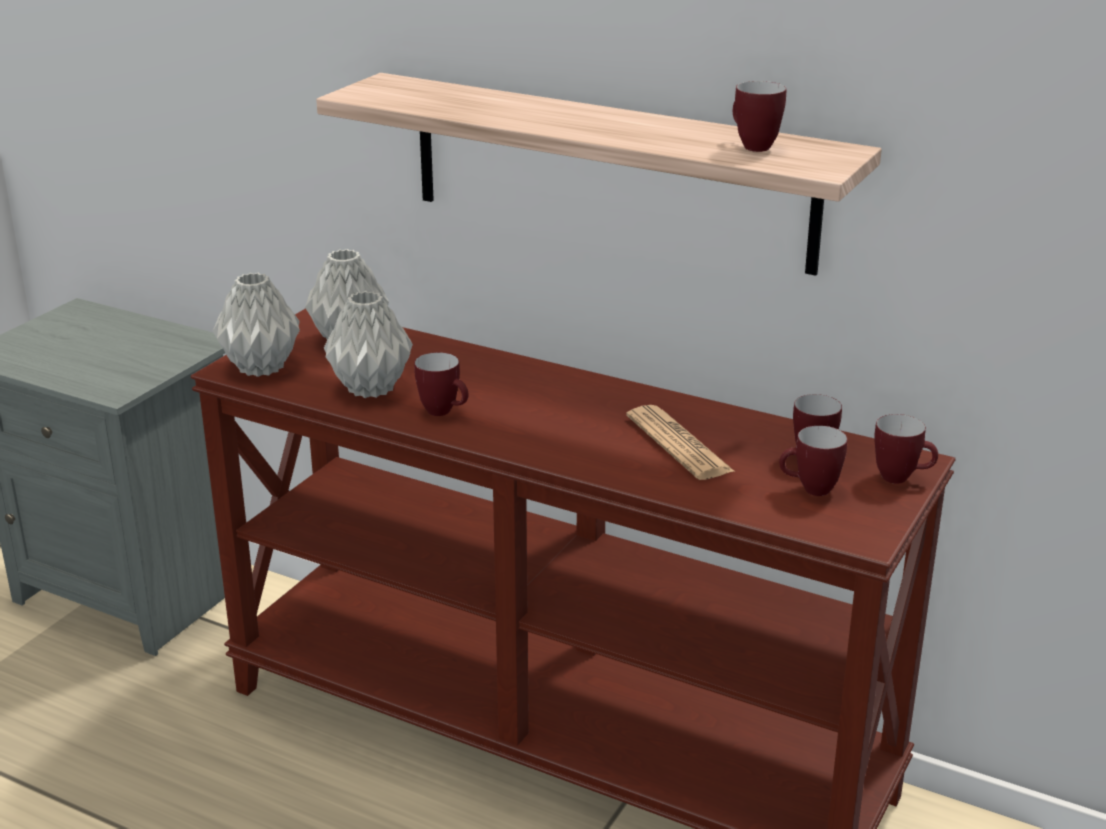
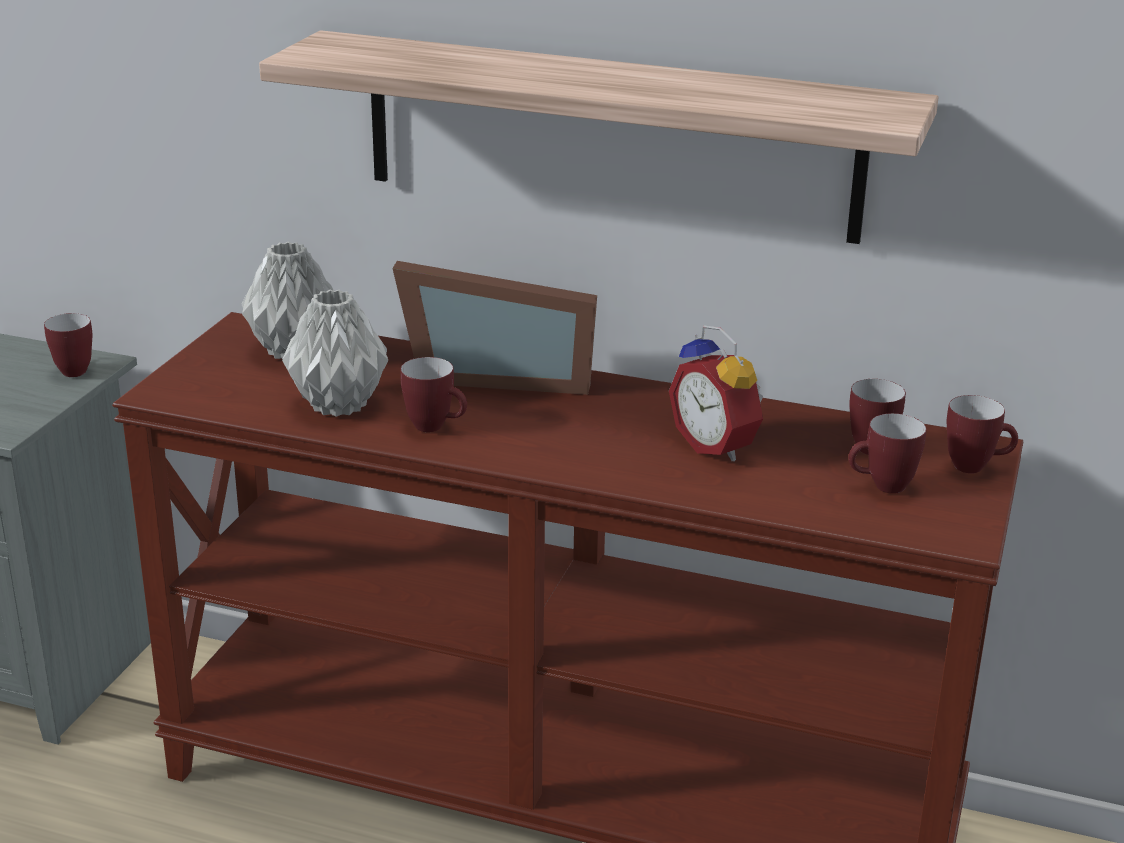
camera: 10 degrees left, 0 degrees up
grey vase [213,273,300,377] -> none
newspaper [626,405,735,480] -> alarm clock [669,325,763,462]
mug [733,81,786,152] -> mug moved to [44,313,92,377]
none -> picture frame [392,261,597,395]

